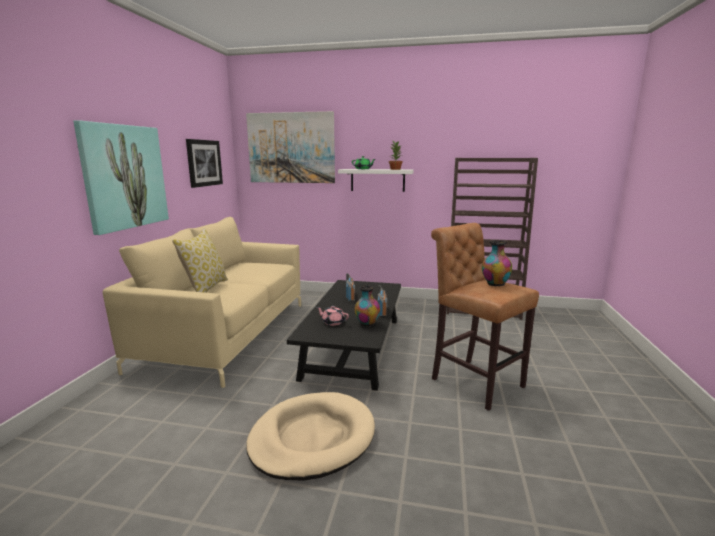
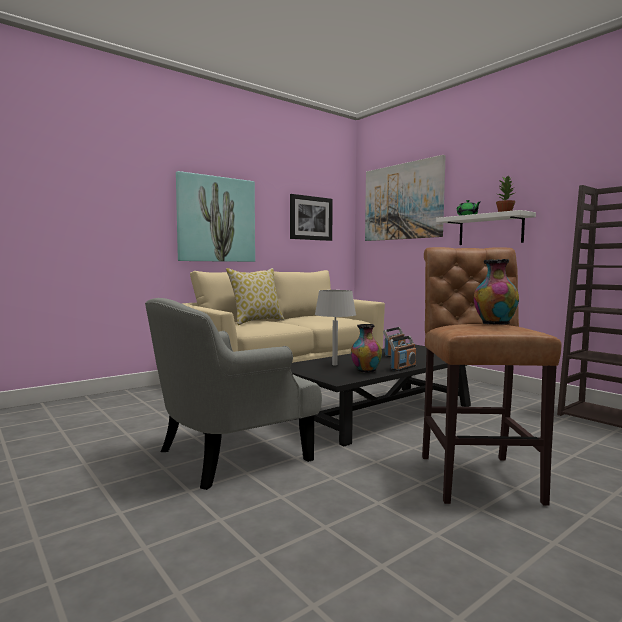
camera: 40 degrees right, 10 degrees down
beige dog bed [246,392,375,481] -> grey armchair [145,298,322,490]
pink teapot [317,306,349,326] -> grey table lamp [315,290,356,365]

